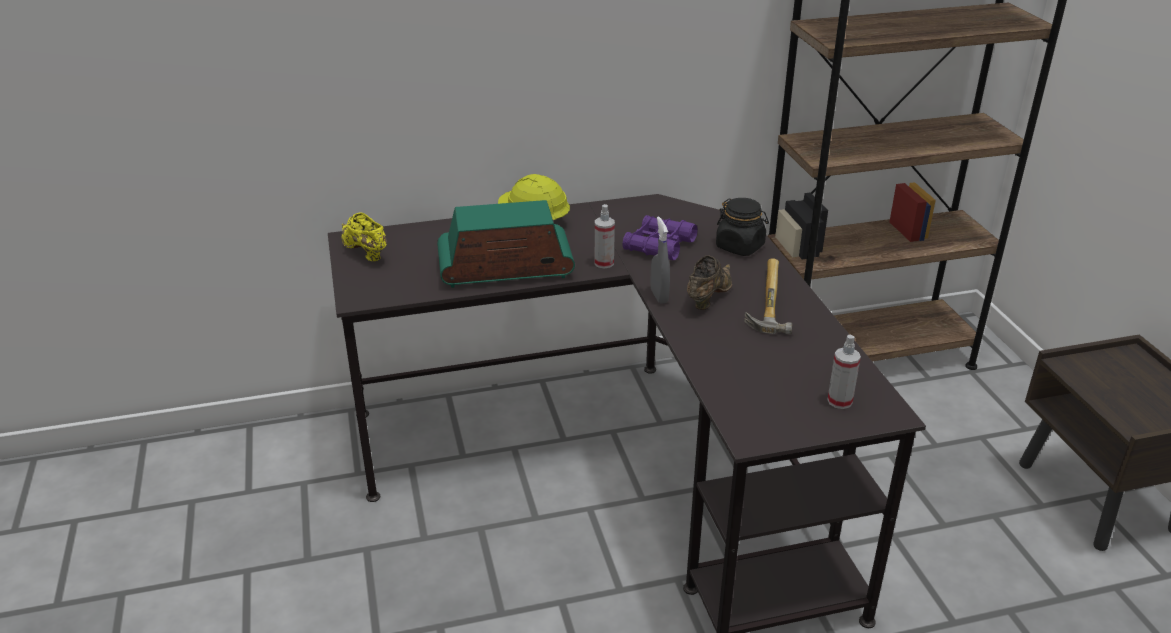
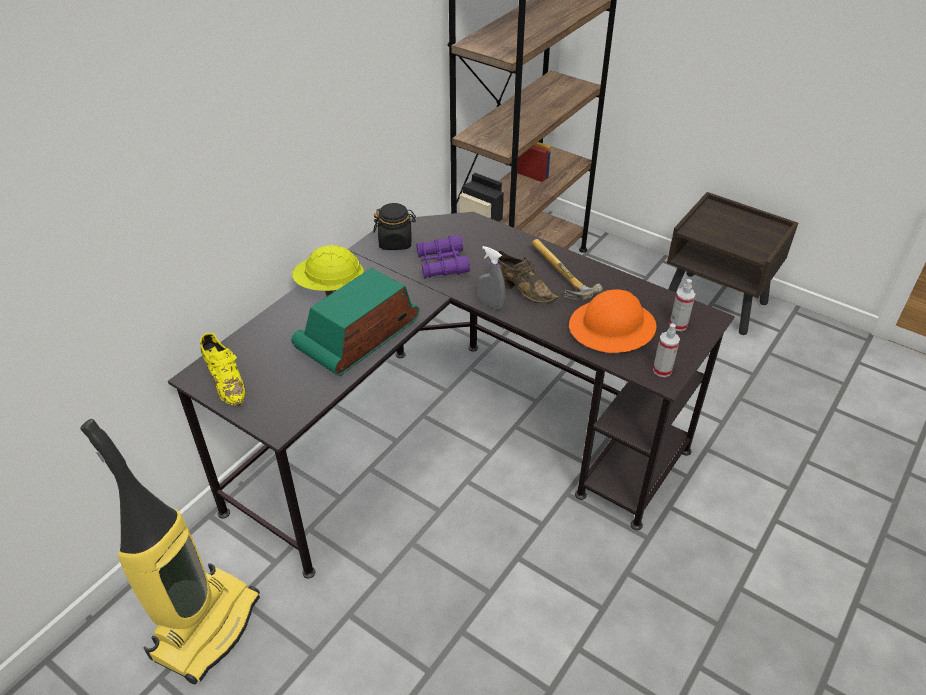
camera: 40 degrees left, 10 degrees up
yellow shoe [342,212,387,261] -> yellow shoe turned 135 degrees counterclockwise [200,333,246,406]
spray bottle [595,204,615,269] -> spray bottle moved to [653,323,680,377]
brown shoe [687,255,732,310] -> brown shoe turned 135 degrees clockwise [498,250,558,303]
black jar [716,198,769,256] -> black jar moved to [373,203,416,250]
none -> vacuum cleaner [80,419,260,684]
none -> orange hard hat [569,290,657,353]

